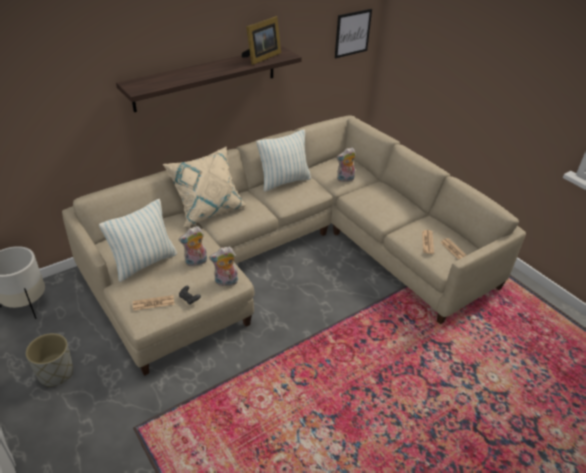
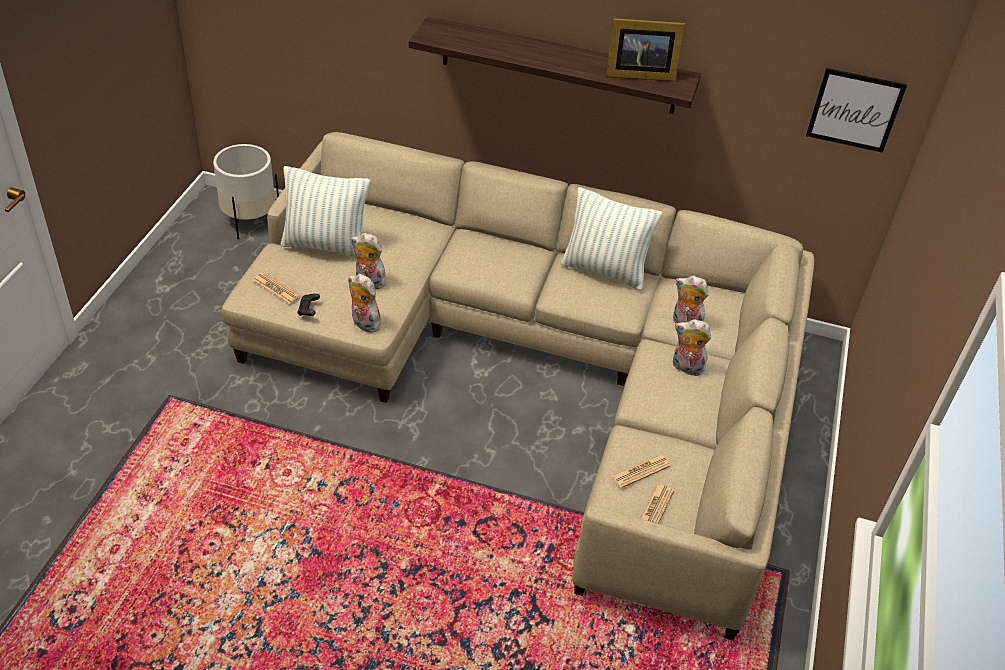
camera: 50 degrees right, 5 degrees up
grey planter [26,333,73,387] -> none
beige pillow [163,146,248,227] -> none
none -> plush toy [673,319,711,376]

